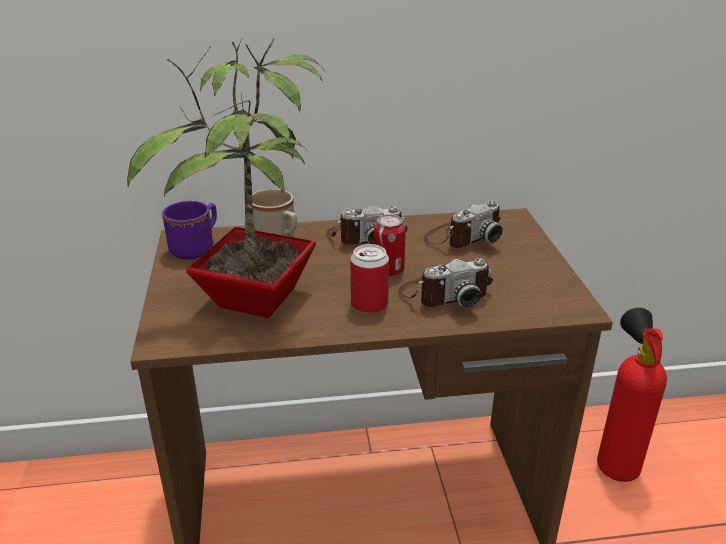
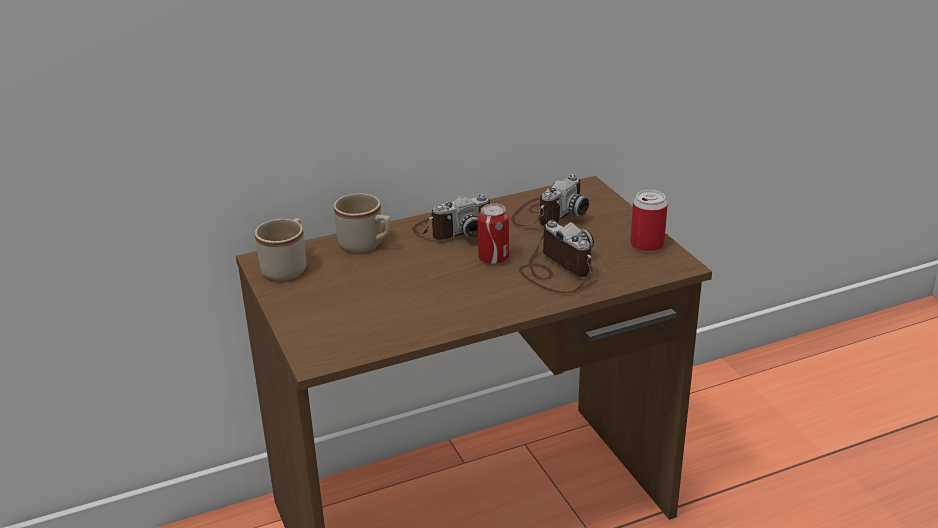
camera: 15 degrees left, 0 degrees up
potted plant [127,38,325,318] -> none
purple mug [162,201,217,259] -> beige mug [255,218,306,281]
can [351,244,389,313] -> can moved to [630,190,668,252]
camera [398,258,493,308] -> camera turned 90 degrees counterclockwise [519,220,594,293]
fire extinguisher [597,308,667,482] -> none

